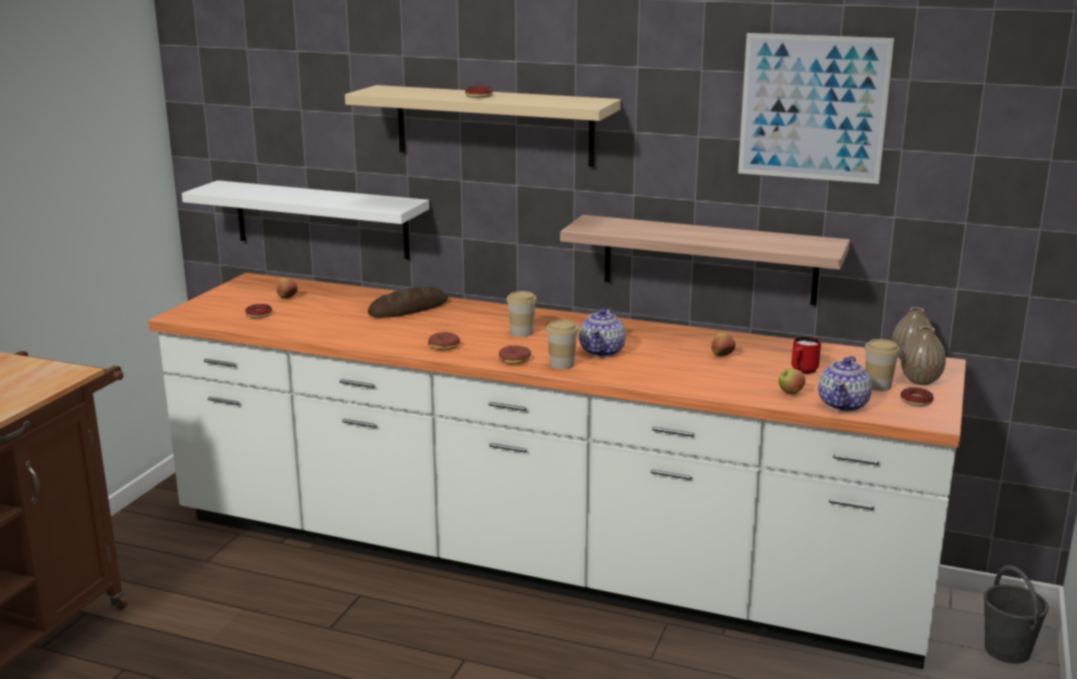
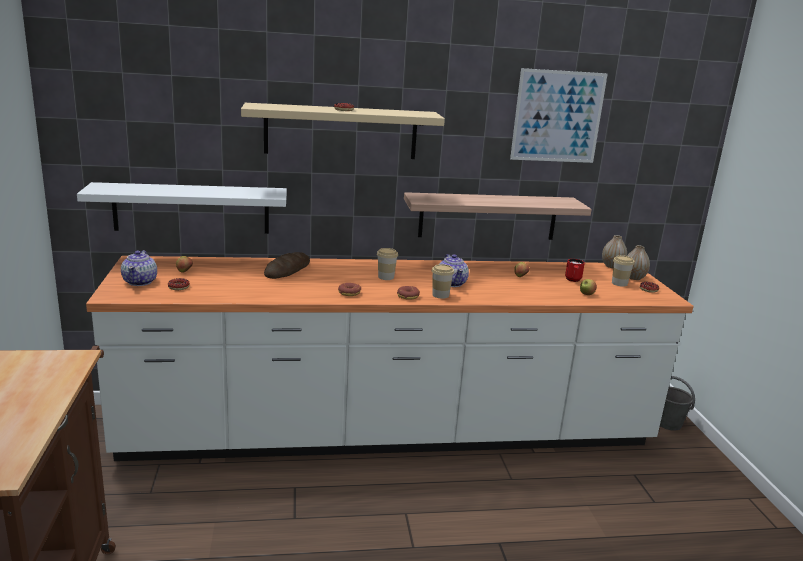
camera: 30 degrees left, 0 degrees up
teapot [818,356,872,412] -> teapot moved to [121,250,157,286]

